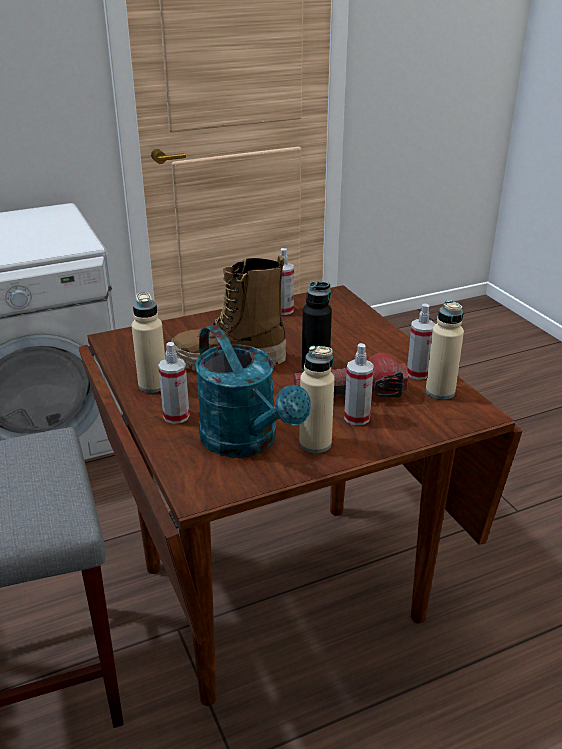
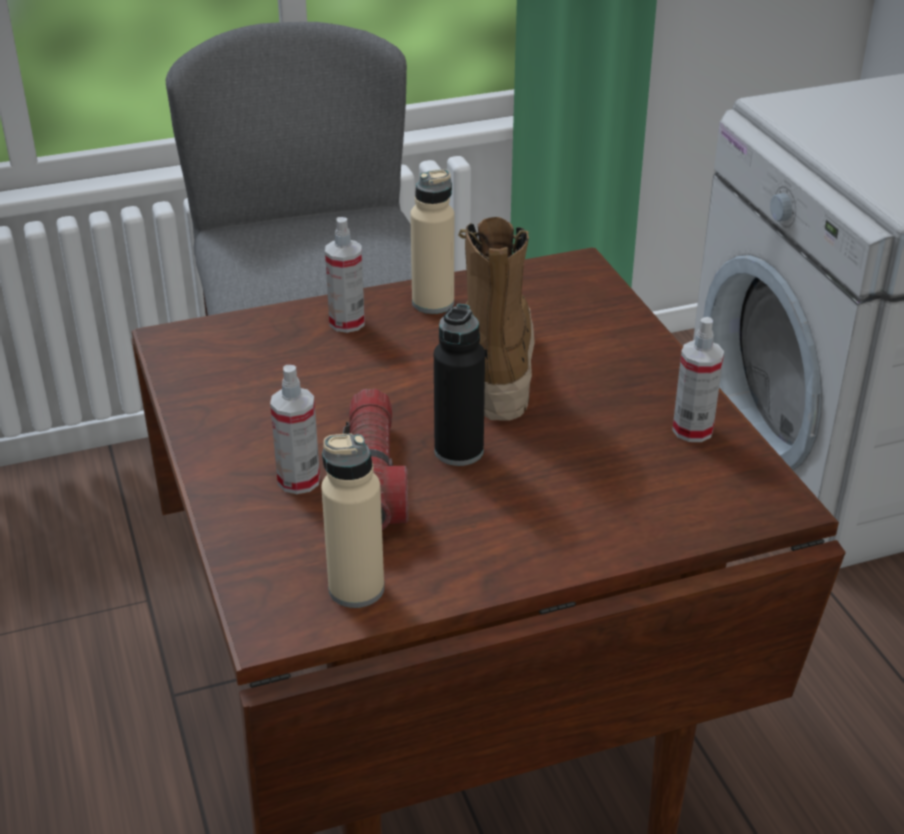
camera: 95 degrees right, 5 degrees up
turquoise watering can [195,325,311,458] -> none
beige bottle [299,346,334,453] -> none
spray bottle [407,304,435,380] -> none

